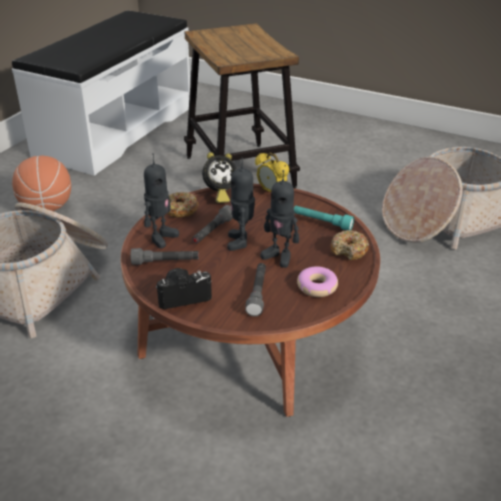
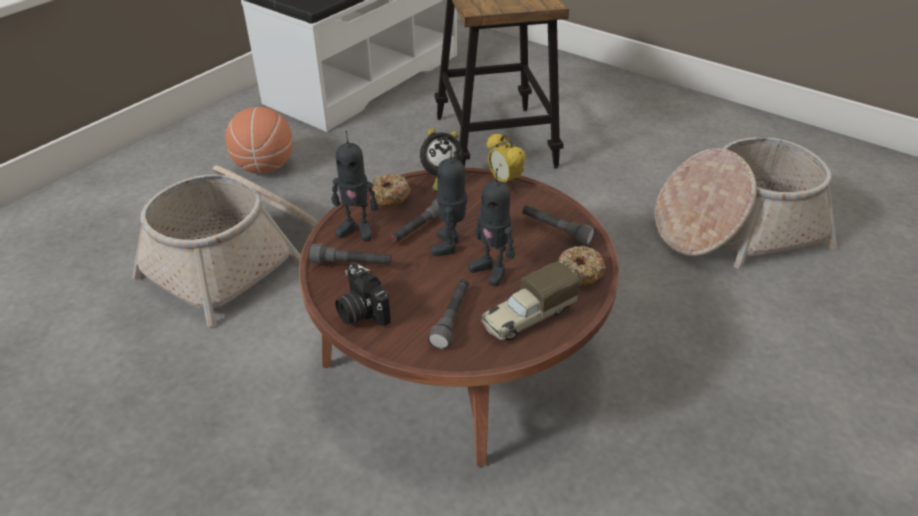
camera: 10 degrees right, 5 degrees up
toy robot [144,153,179,248] -> toy robot turned 60 degrees clockwise [332,130,378,241]
camera [156,268,212,309] -> camera turned 120 degrees counterclockwise [335,263,391,326]
turquoise flashlight [293,206,354,230] -> grey flashlight [522,205,596,245]
donut [297,266,338,297] -> toy truck [481,261,580,340]

